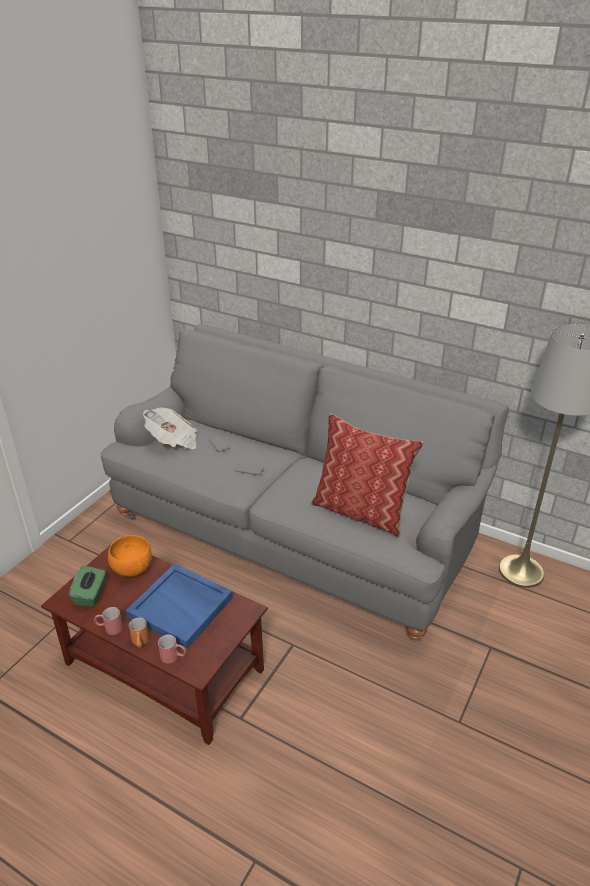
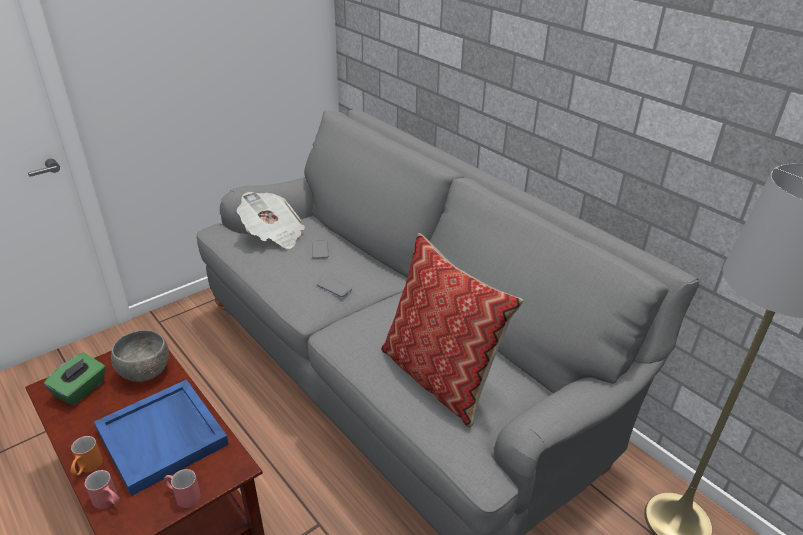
camera: 20 degrees right, 0 degrees up
red mug [94,607,123,635] -> red mug moved to [163,469,201,508]
orange bowl [108,535,152,577] -> grey bowl [111,330,169,382]

